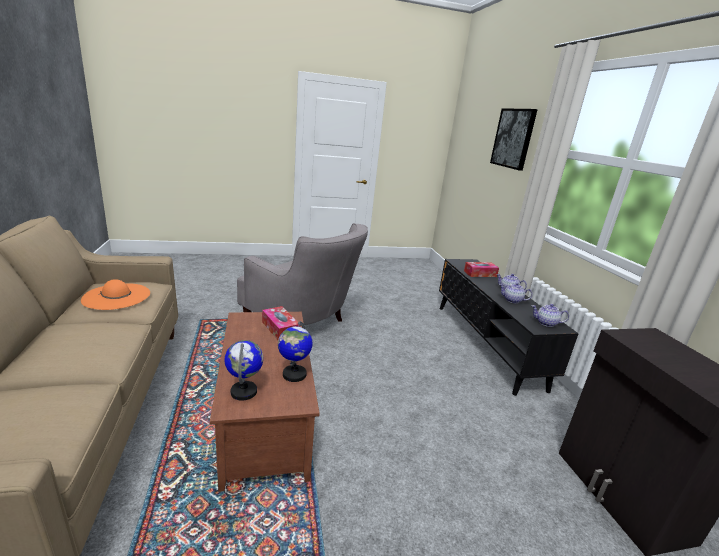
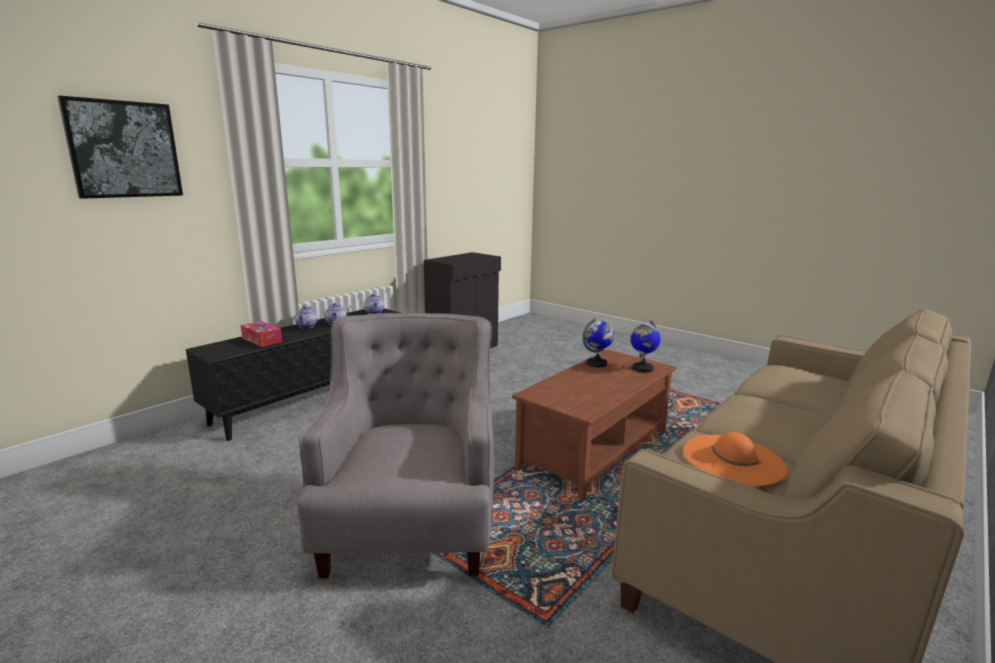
camera: 125 degrees left, 5 degrees down
tissue box [262,306,300,340] -> none

